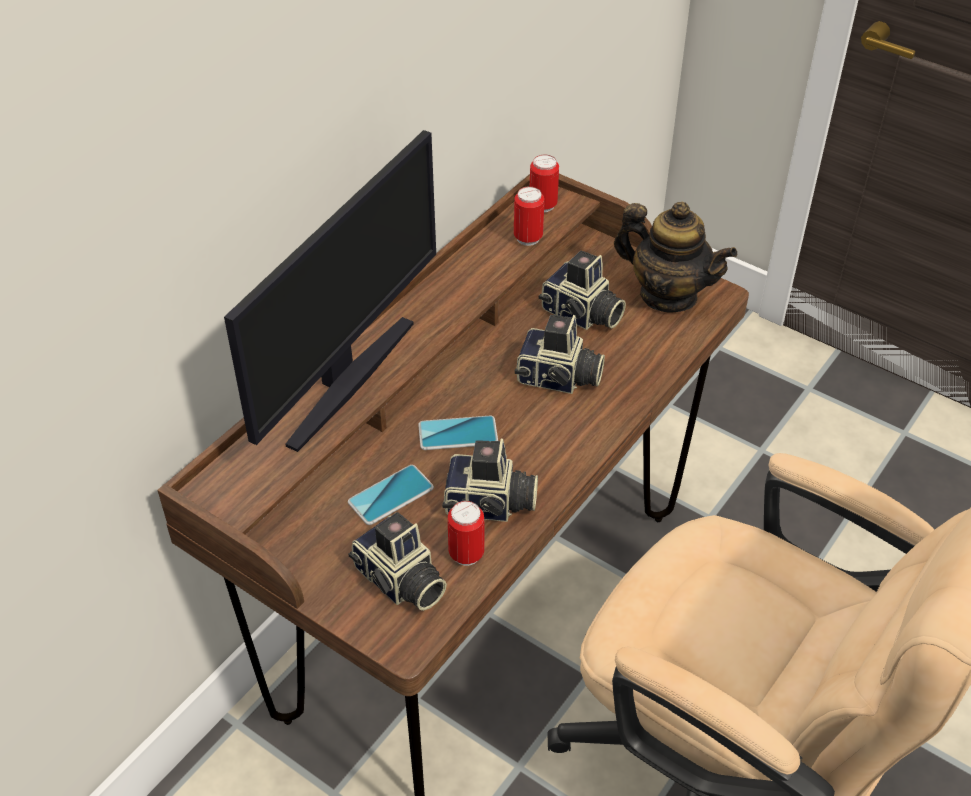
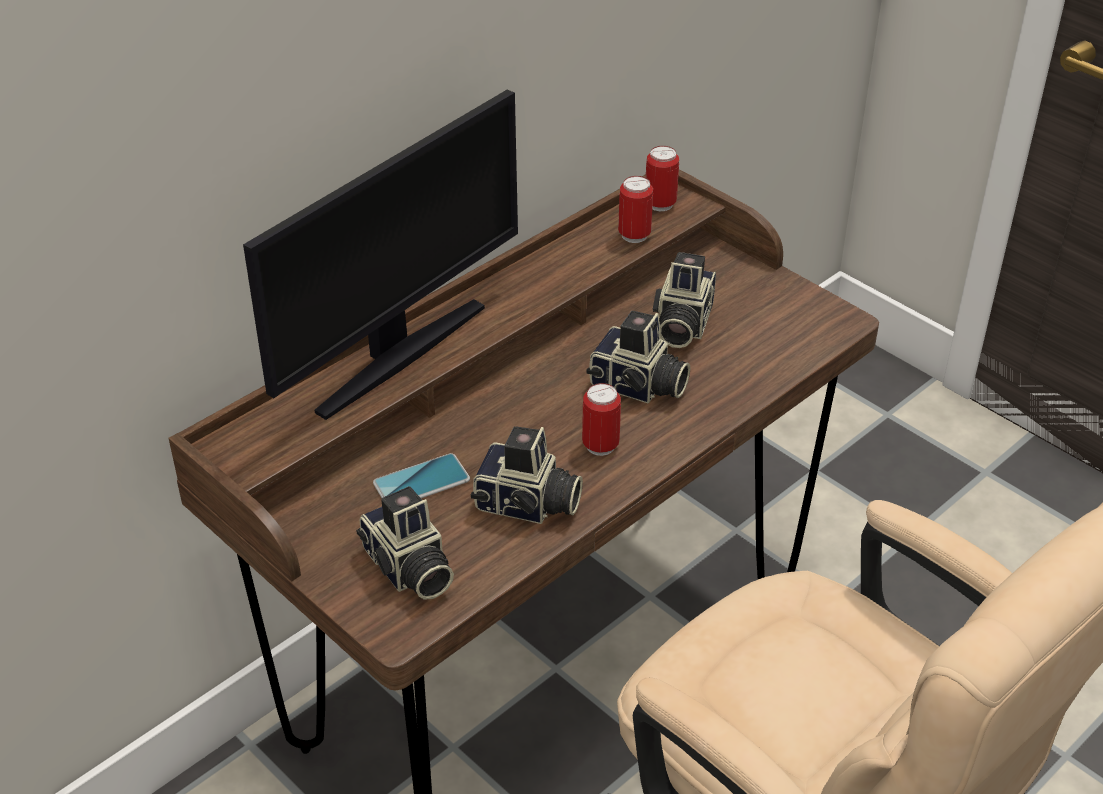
camera: 10 degrees right, 5 degrees down
phone [418,416,498,450] -> none
can [448,501,484,566] -> can moved to [582,383,621,456]
camera [539,250,626,330] -> camera turned 60 degrees clockwise [653,252,716,348]
teapot [614,201,737,313] -> none

